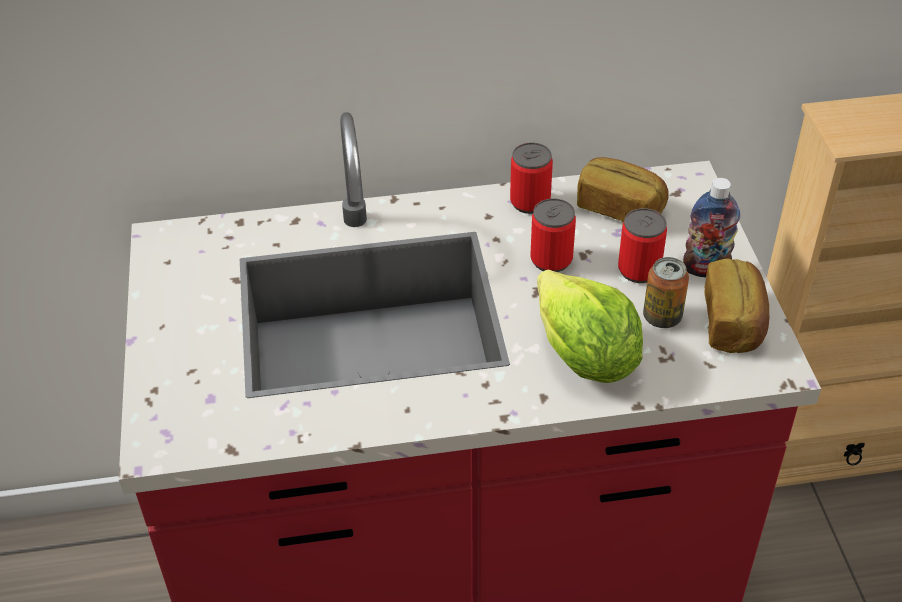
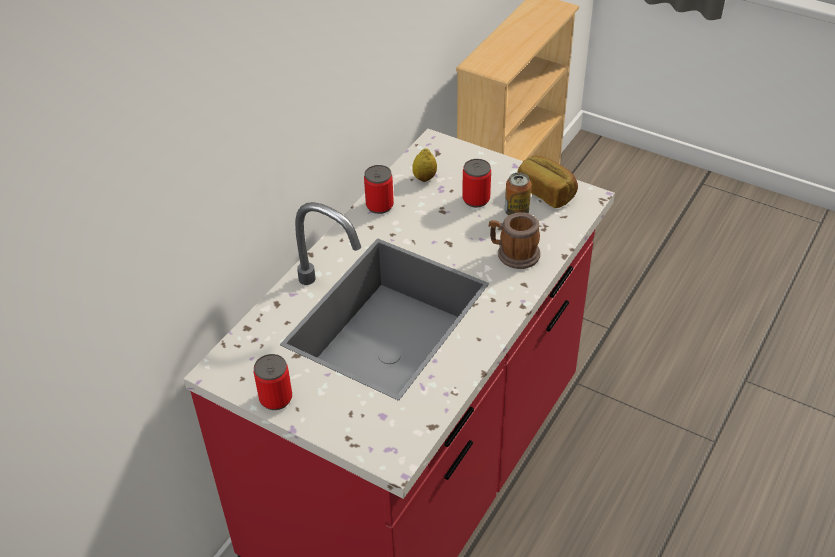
camera: 50 degrees left, 0 degrees up
can [530,198,576,272] -> can moved to [254,354,292,410]
lettuce [537,269,643,383] -> mug [489,212,540,269]
bread [577,157,669,222] -> lemon [412,148,437,182]
bottle [683,178,740,277] -> none

